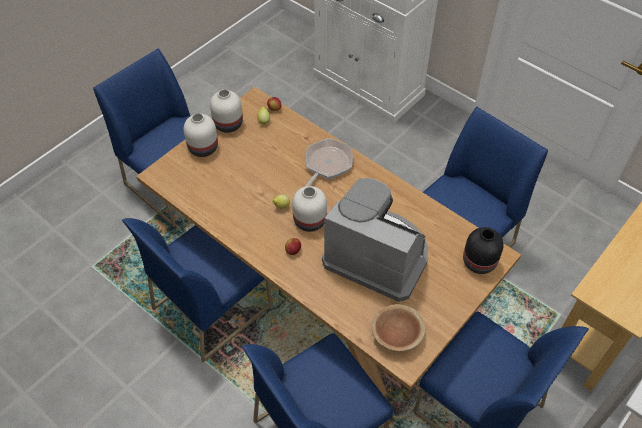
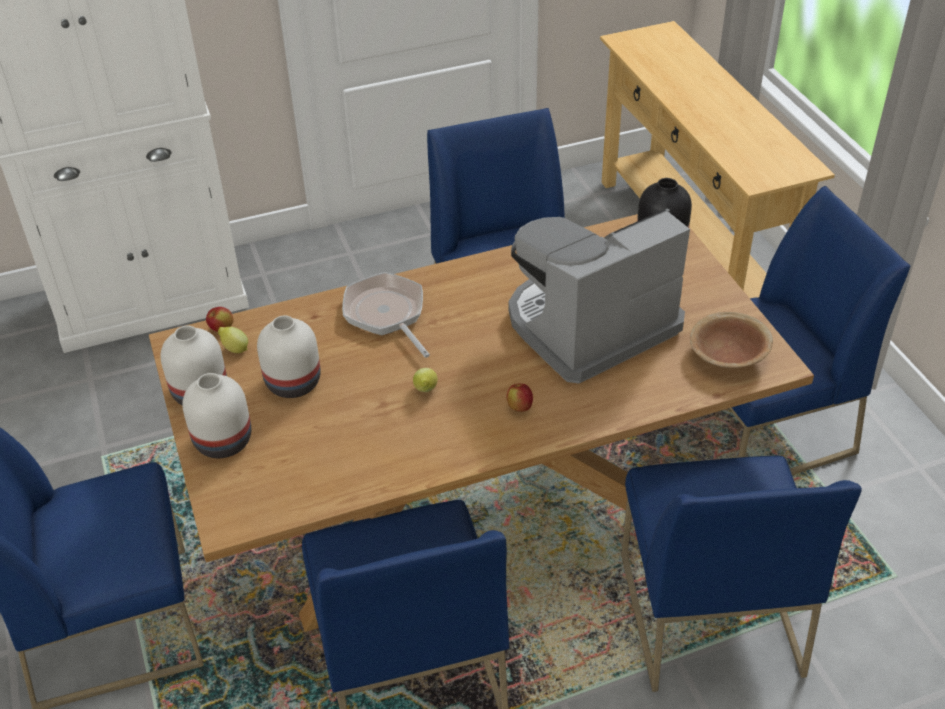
camera: 60 degrees left, 10 degrees down
white vase [292,186,327,232] -> white vase moved to [257,316,321,398]

